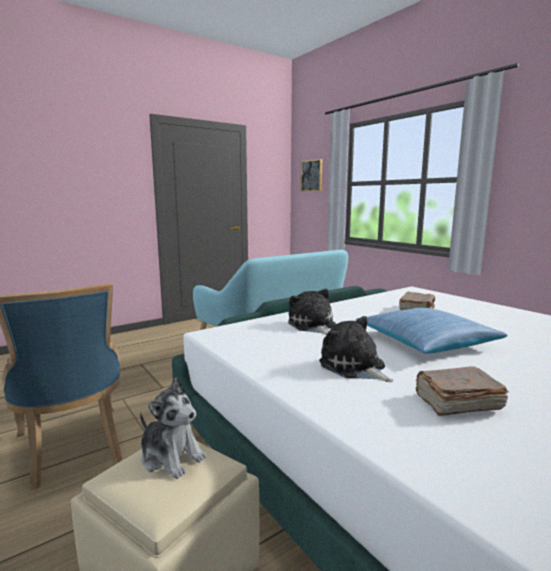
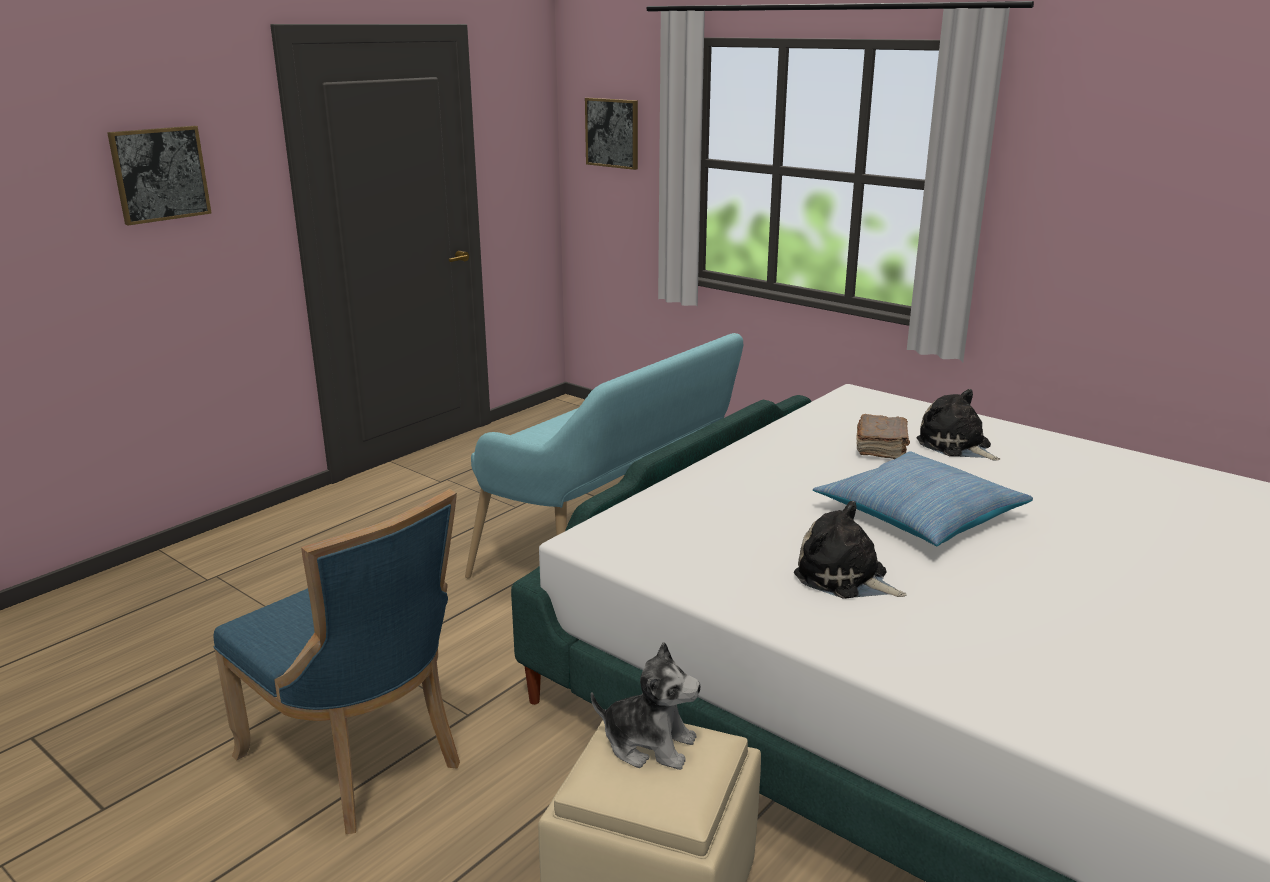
camera: 15 degrees left, 10 degrees up
plush toy [288,289,336,335] -> plush toy moved to [916,389,1000,461]
brown book [415,366,509,416] -> none
none -> picture [107,126,211,225]

